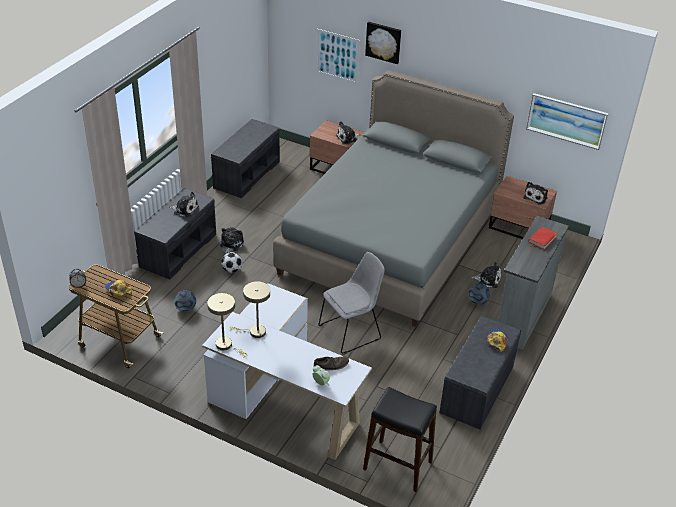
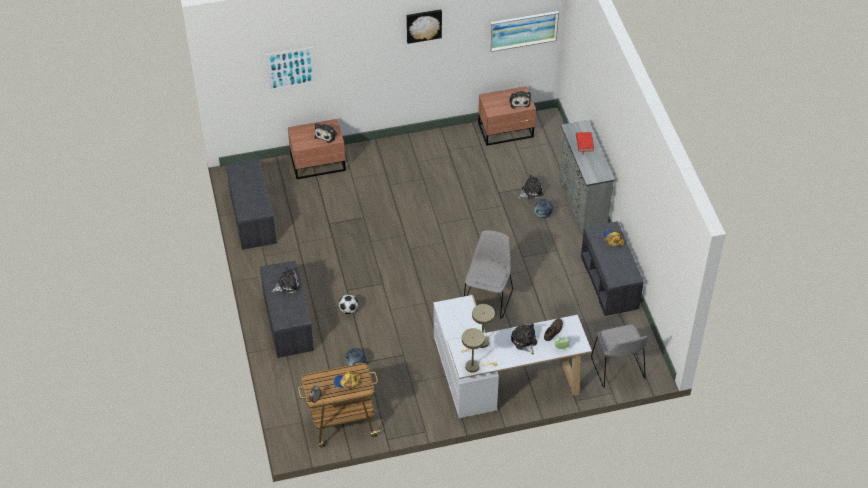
camera: 40 degrees left, 10 degrees up
plush toy [220,227,244,254] -> plush toy moved to [511,323,537,354]
grey bed [273,70,514,327] -> none
black stool [363,387,437,492] -> grey chair [591,324,647,388]
picture [365,22,401,64] -> picture moved to [406,9,442,44]

